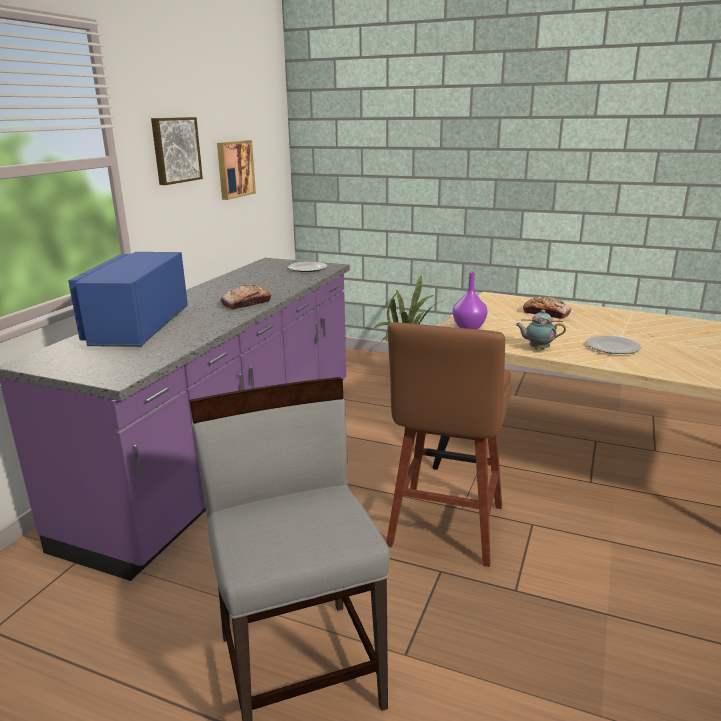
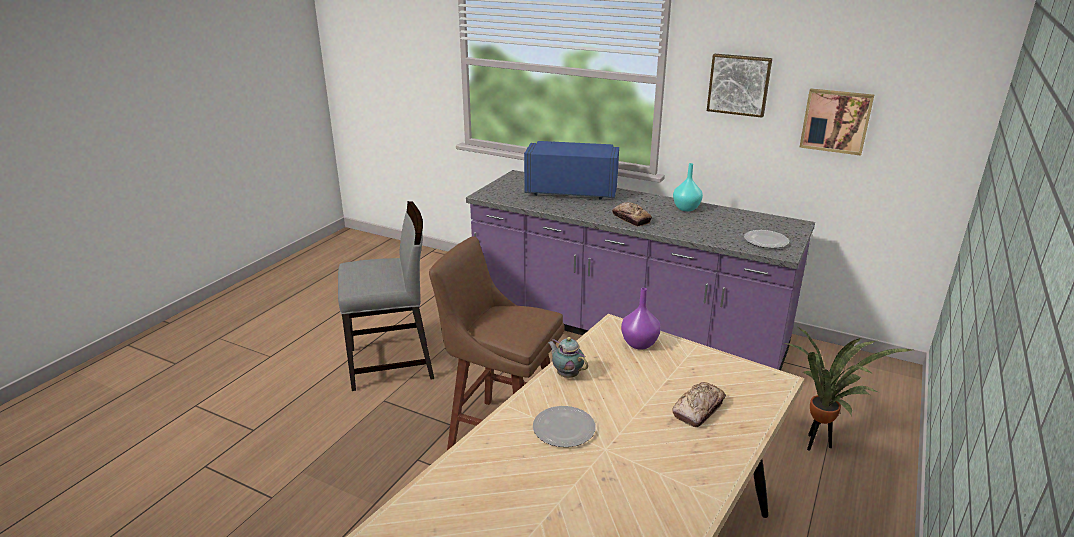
camera: 95 degrees right, 5 degrees up
teapot [515,310,566,350] -> teapot turned 60 degrees counterclockwise [548,337,588,378]
none -> turquoise vase [673,163,703,211]

